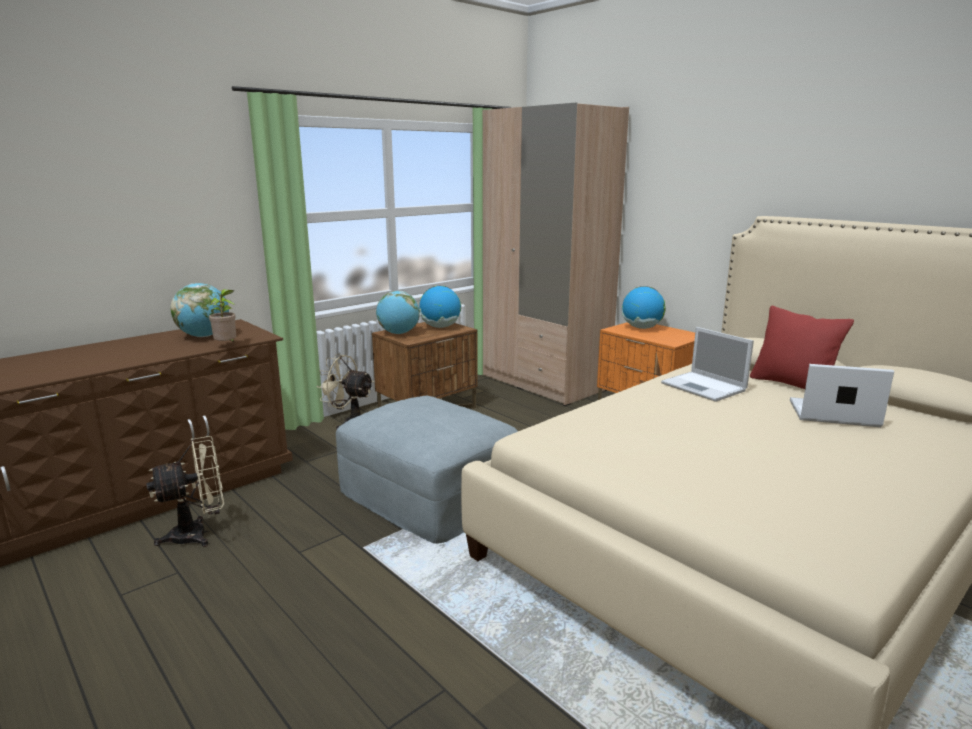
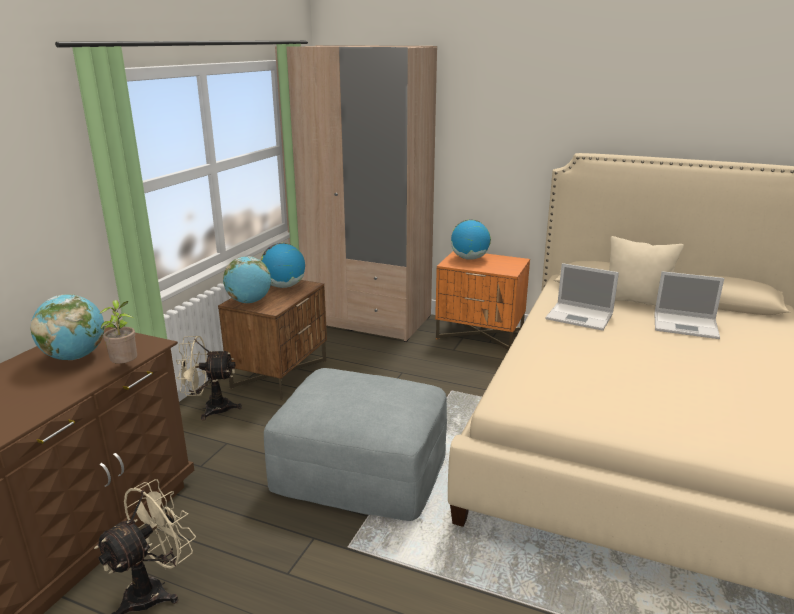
camera: 25 degrees left, 5 degrees up
red pillow [750,306,854,389] -> beige pillow [609,236,684,306]
laptop [790,364,894,427] -> laptop turned 150 degrees counterclockwise [654,271,724,339]

